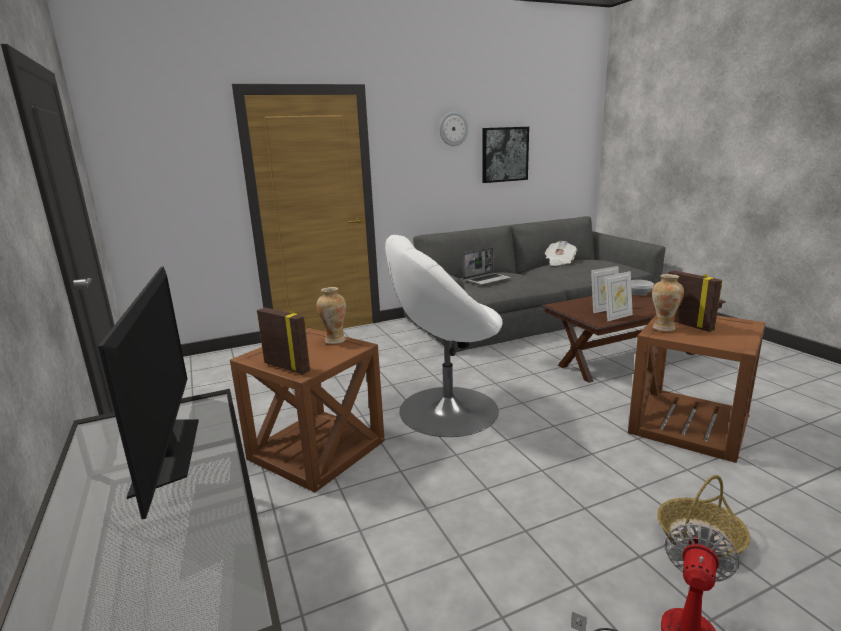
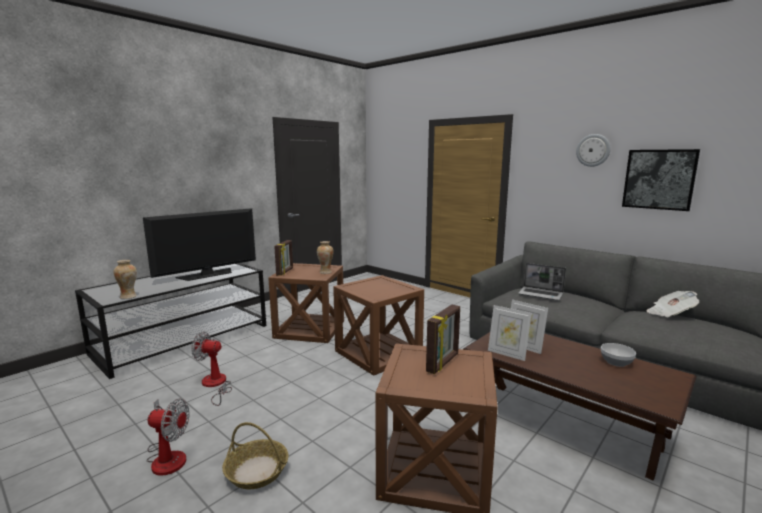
camera: 65 degrees right, 5 degrees down
white armchair [385,235,503,437] -> brown side table [333,275,424,376]
vase [652,274,684,331] -> vase moved to [113,260,137,299]
none -> fan [191,331,232,406]

